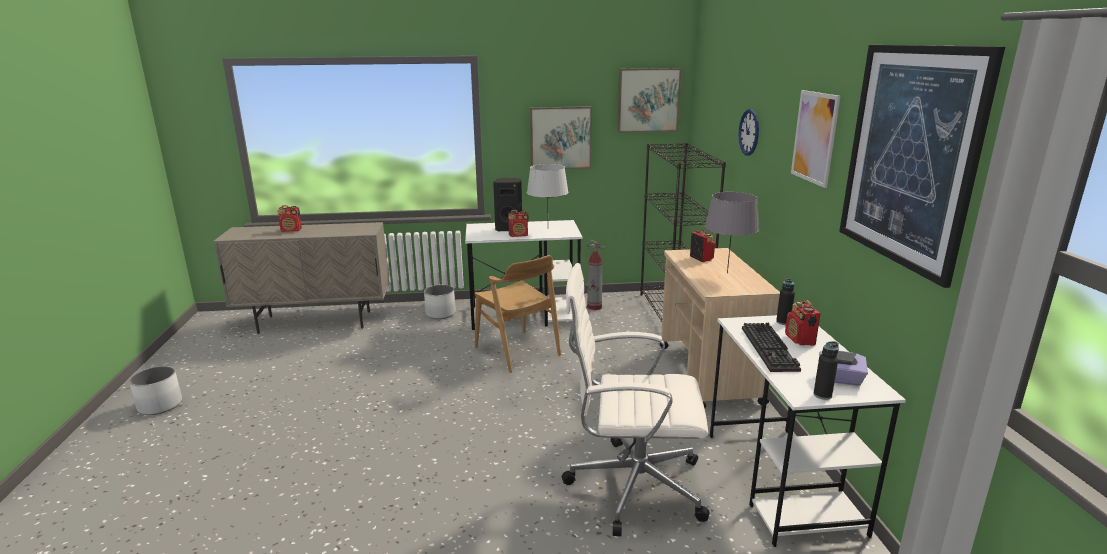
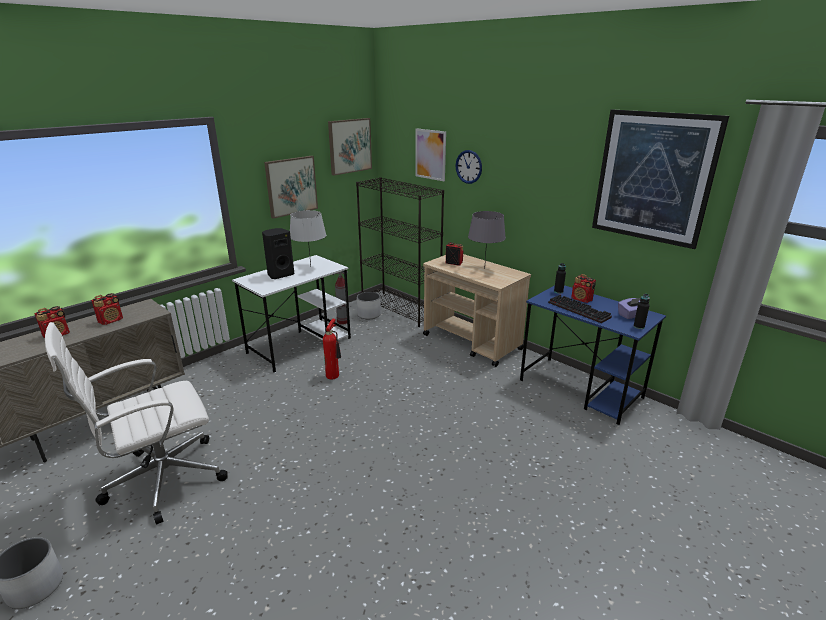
camera: 40 degrees left, 5 degrees up
white planter [424,285,456,319] -> white planter moved to [357,292,381,320]
brown chair [474,255,561,373] -> fire extinguisher [323,319,341,379]
radio [508,210,529,237] -> radio moved to [91,293,123,325]
white office chair [562,263,710,536] -> white office chair moved to [45,322,228,525]
white desk [710,315,906,547] -> blue desk [520,285,666,425]
picture [791,90,840,188] -> picture moved to [415,128,446,181]

